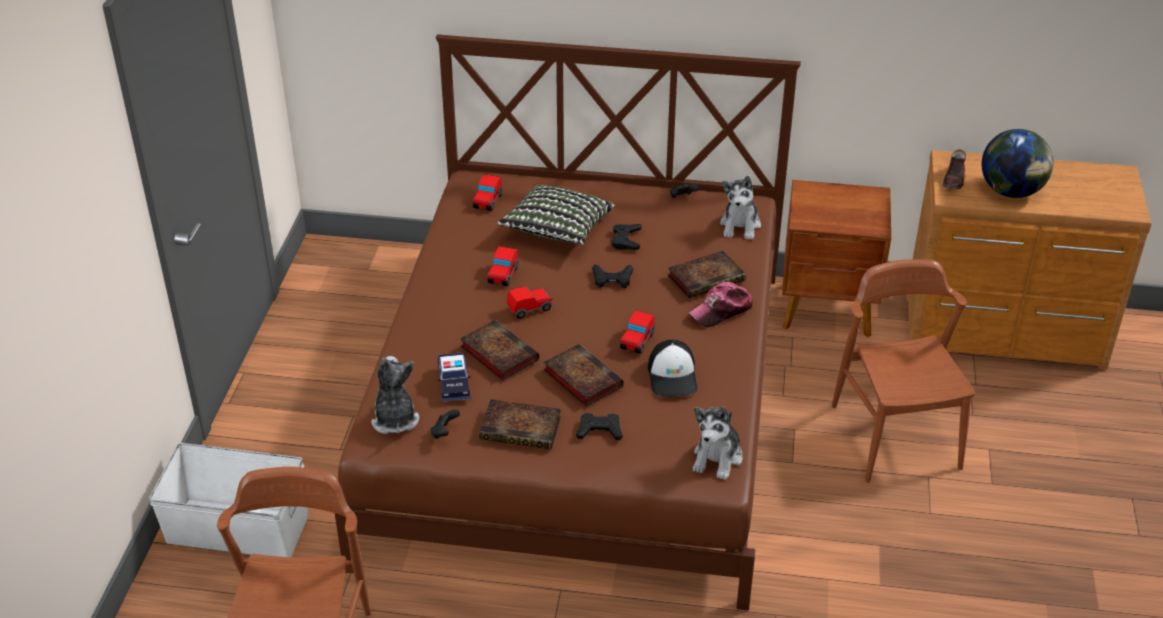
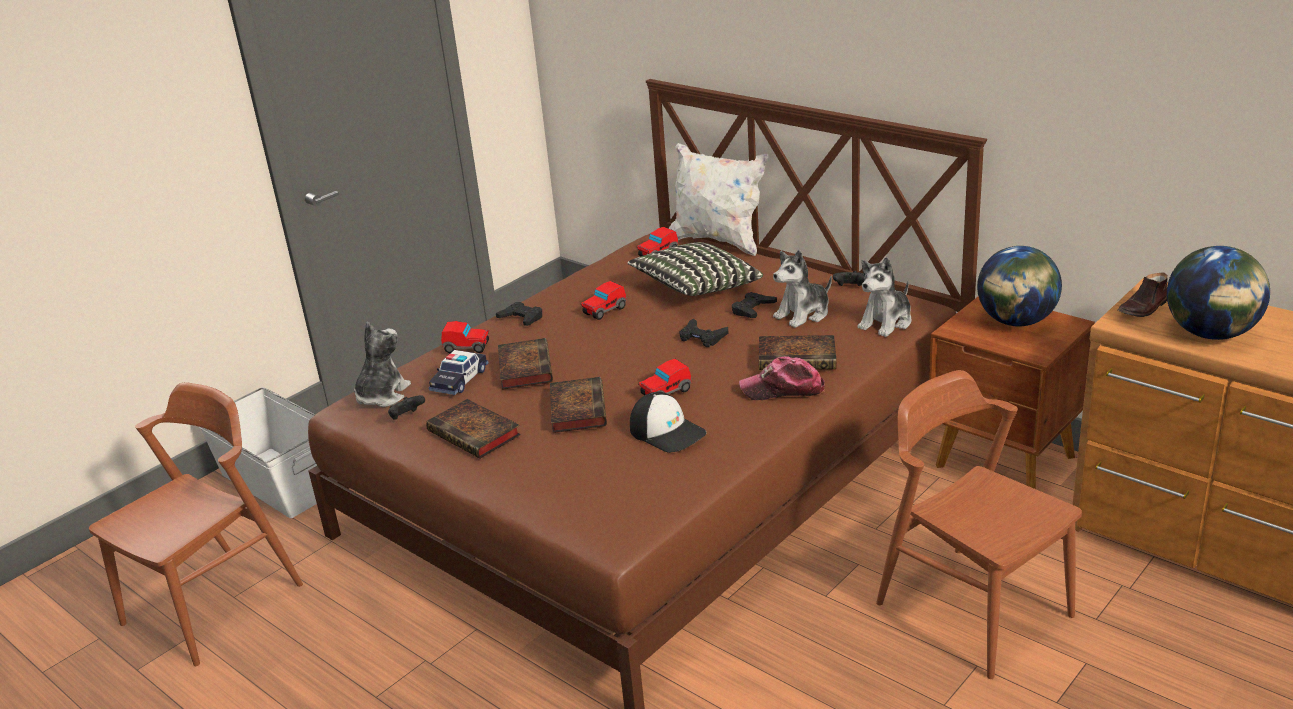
camera: 35 degrees right, 10 degrees down
toy car [507,287,552,319] -> toy car moved to [441,321,489,353]
black game controller [576,413,623,440] -> black game controller moved to [496,302,542,326]
cap [648,340,697,396] -> cap turned 75 degrees counterclockwise [630,391,706,453]
plush toy [693,407,743,480] -> plush toy moved to [773,250,832,328]
brown chair [832,259,975,483] -> brown chair turned 60 degrees counterclockwise [876,370,1082,679]
none -> white pillow [668,143,768,256]
none -> globe [977,246,1062,327]

